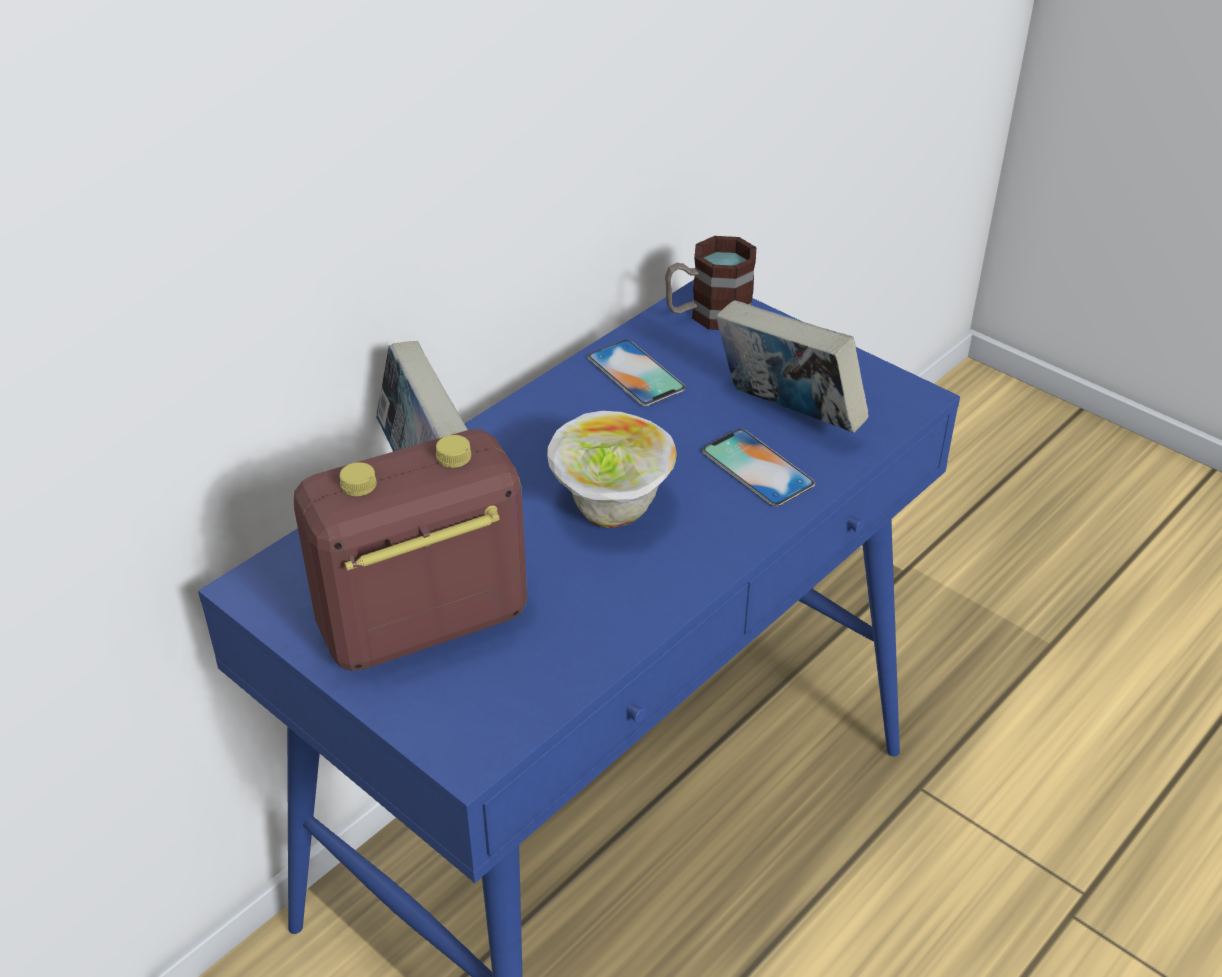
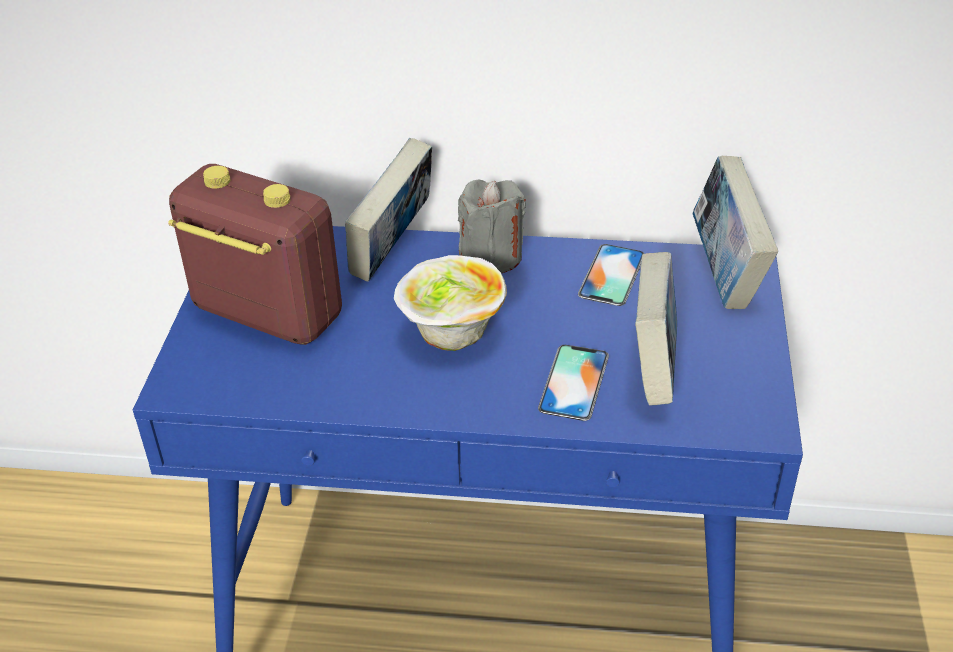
camera: 55 degrees right, 0 degrees up
mug [665,236,756,330] -> book [692,156,778,309]
none -> grey candle [458,180,526,273]

